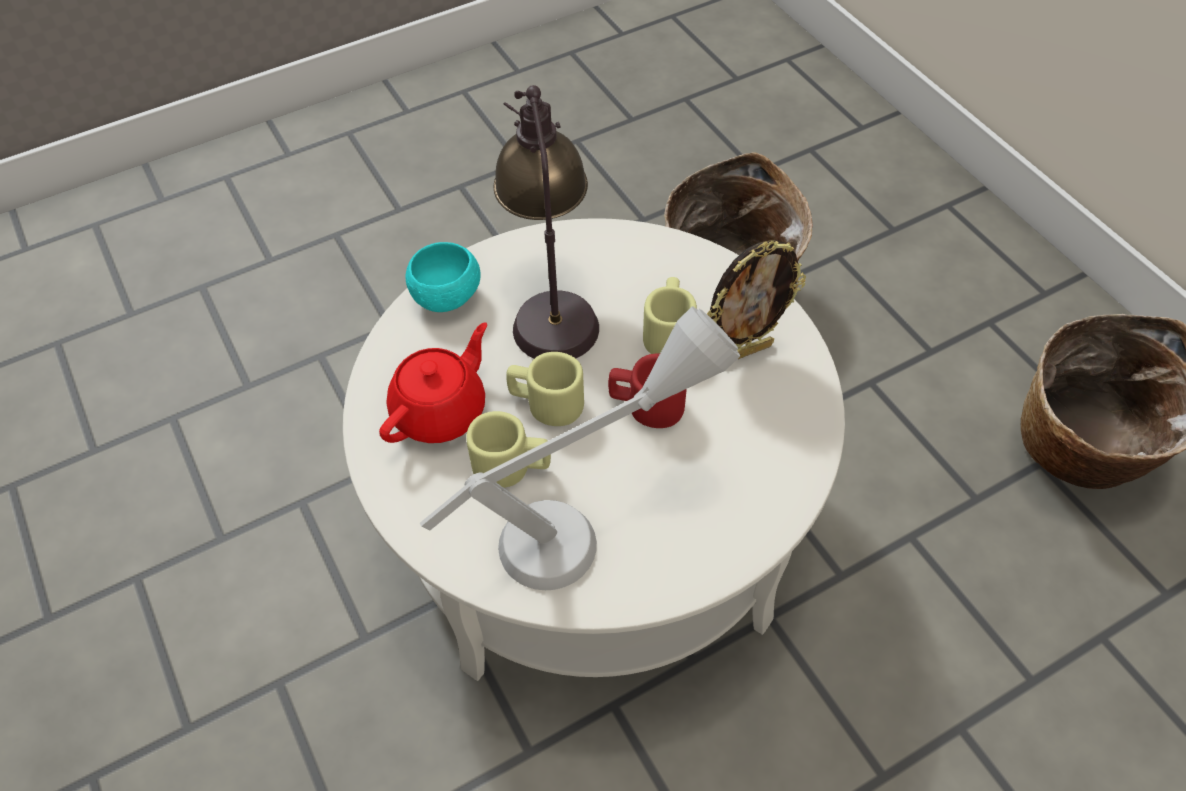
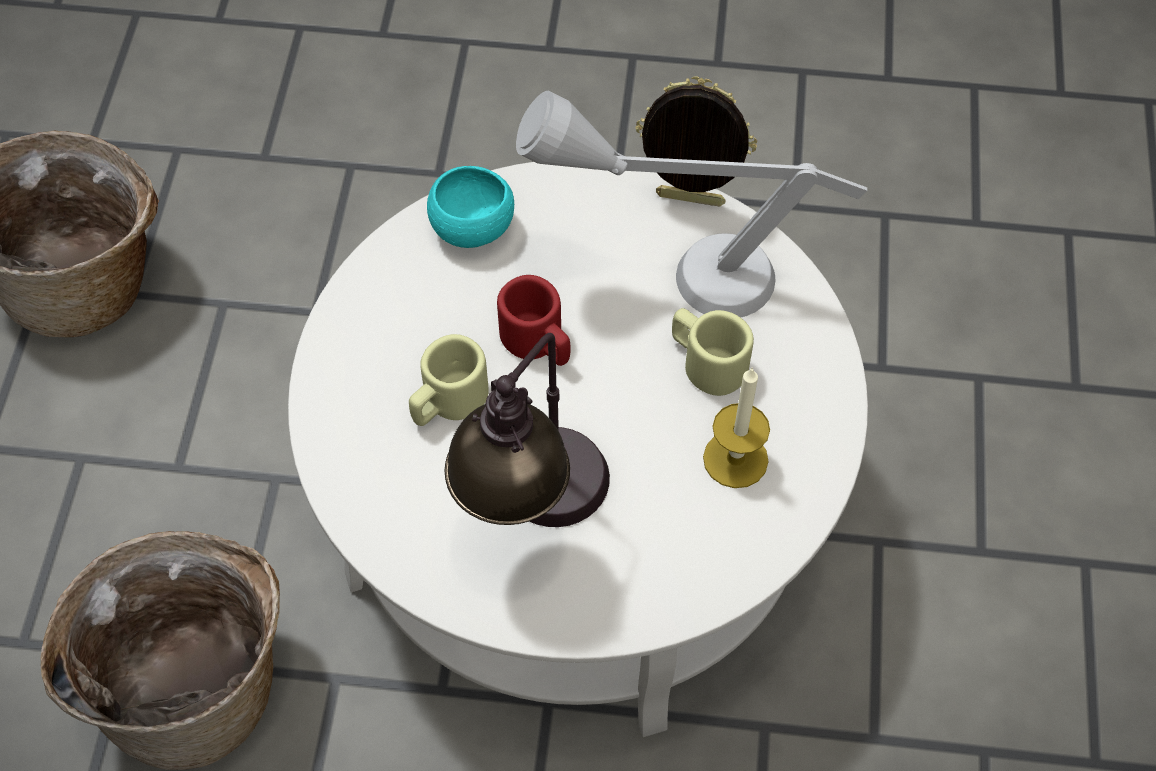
camera: 145 degrees left, 5 degrees up
red teapot [379,322,487,443] -> candle [703,367,770,488]
turquoise bowl [405,242,480,312] -> turquoise bowl moved to [427,166,514,248]
beige mug [506,352,584,426] -> none
picture frame [707,240,806,359] -> picture frame moved to [635,76,757,207]

